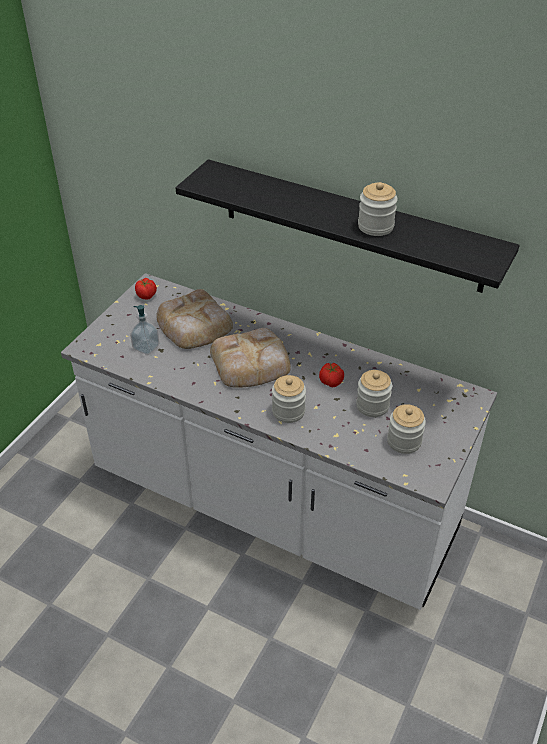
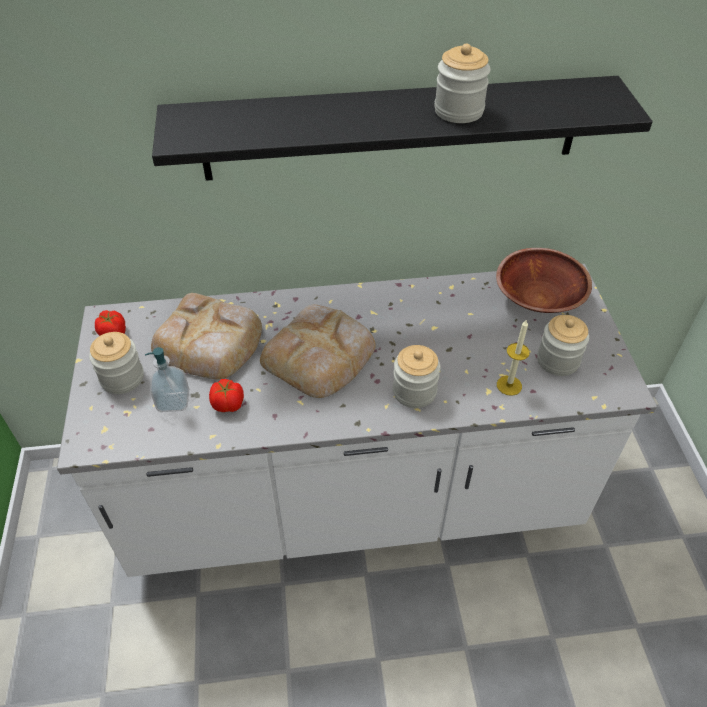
camera: 35 degrees left, 5 degrees up
tomato [319,363,344,387] -> tomato moved to [209,379,244,412]
jar [356,370,392,417] -> jar moved to [89,332,144,394]
none -> brown bowl [496,248,592,313]
none -> candle [497,319,530,396]

